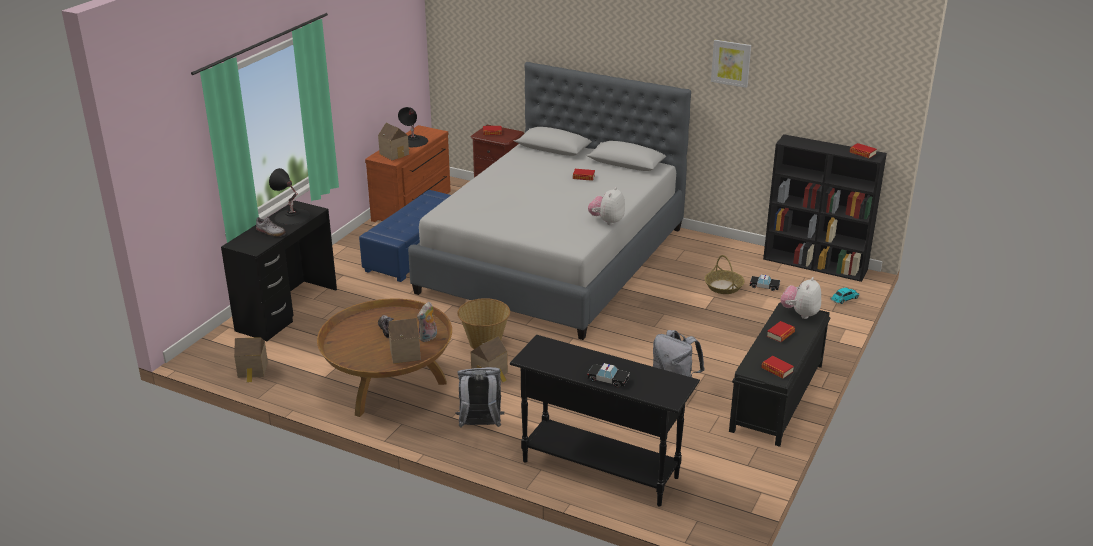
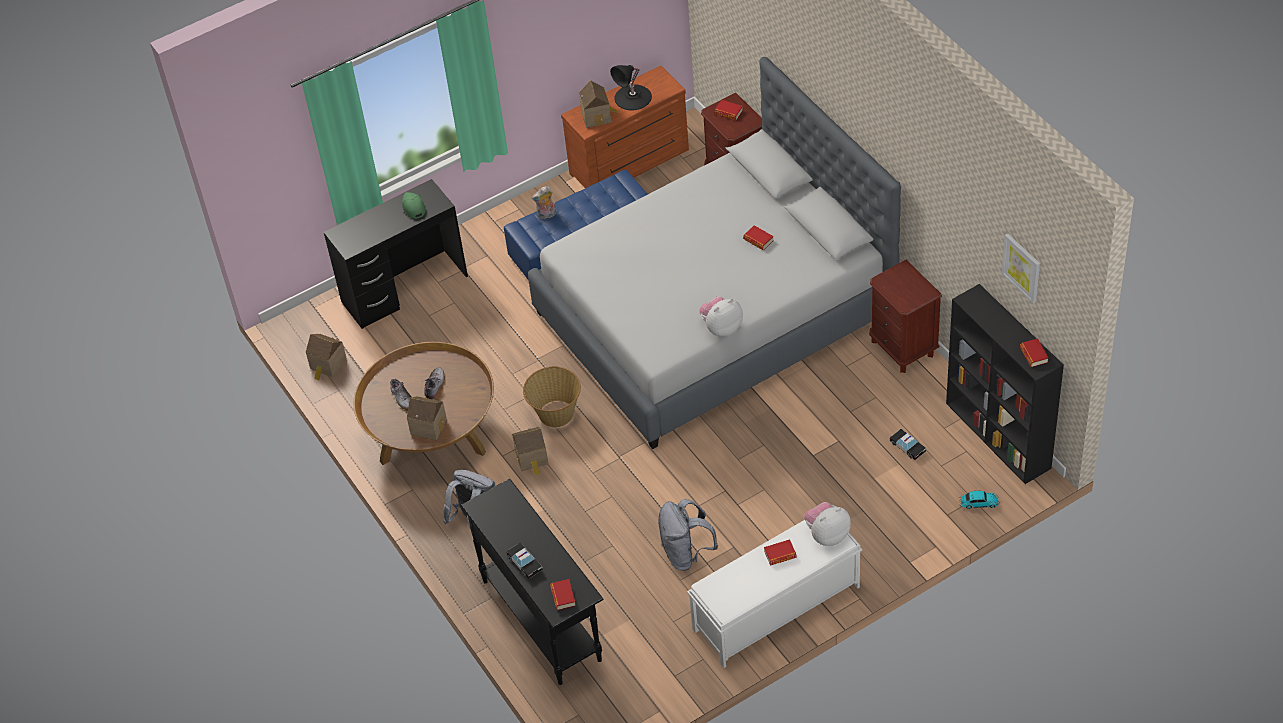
camera: 35 degrees right, 20 degrees up
shoe [256,217,286,236] -> shoe moved to [390,378,412,411]
black table lamp [269,168,311,225] -> green cap [402,192,426,219]
plush toy [417,302,437,342] -> plush toy moved to [532,186,556,219]
basket [705,255,745,294] -> none
picture [711,40,751,88] -> picture moved to [1002,234,1040,303]
black bench [729,302,830,447] -> white bench [687,520,862,668]
book [761,356,794,379] -> book moved to [550,579,576,610]
none -> brown nightstand [869,260,942,373]

